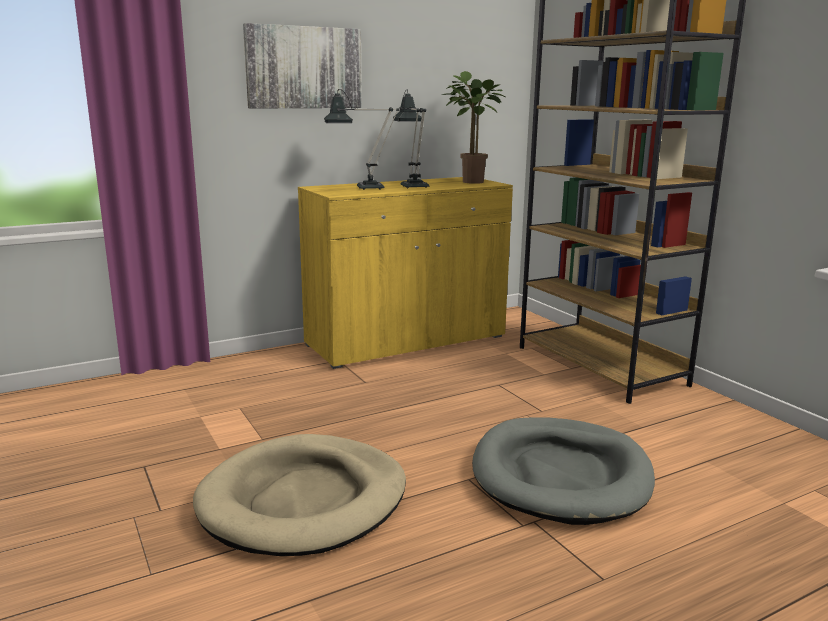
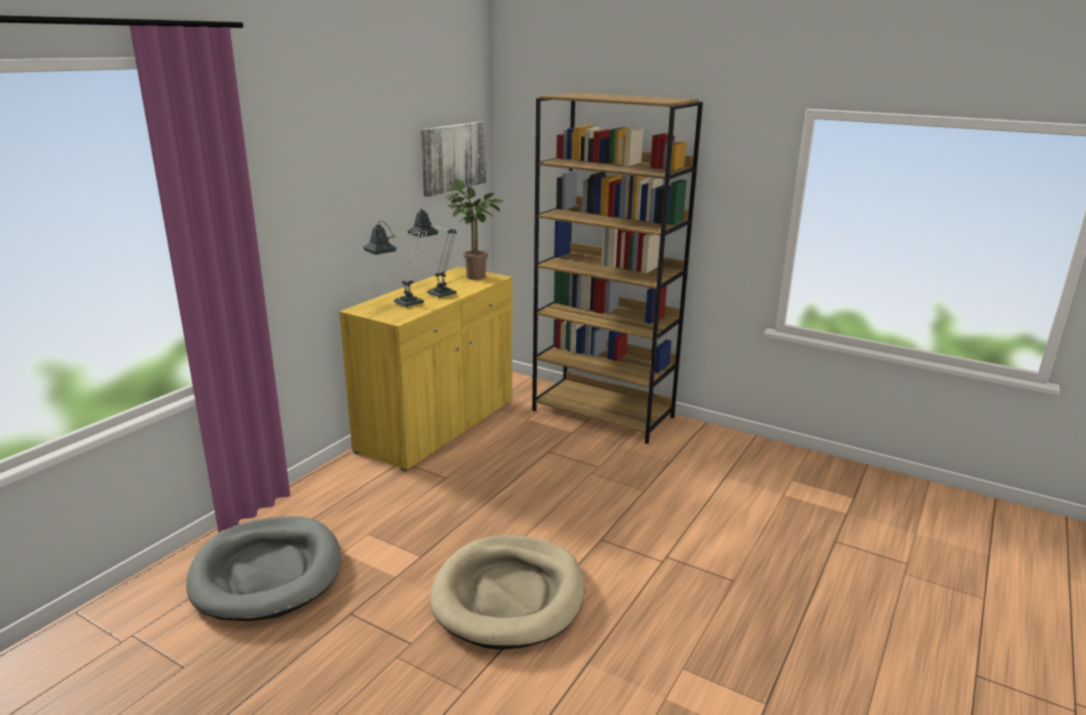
camera: 30 degrees left, 5 degrees up
picture [243,23,362,109] -> picture moved to [421,121,486,197]
grey dog bed [472,417,655,525] -> grey dog bed moved to [186,516,341,621]

